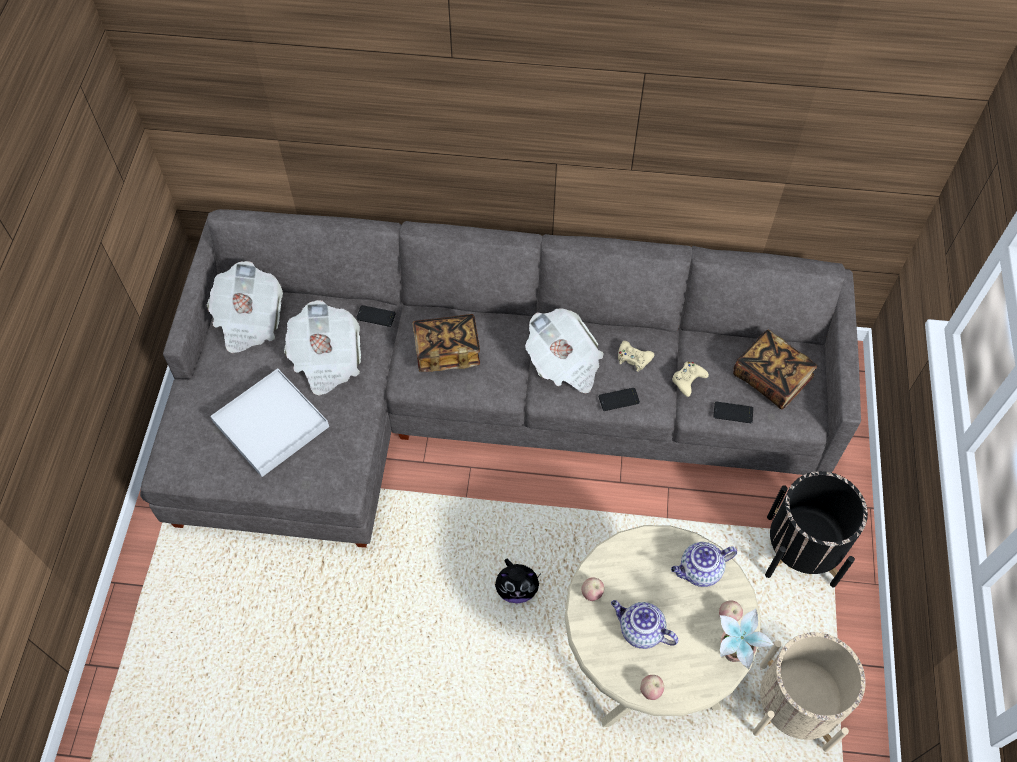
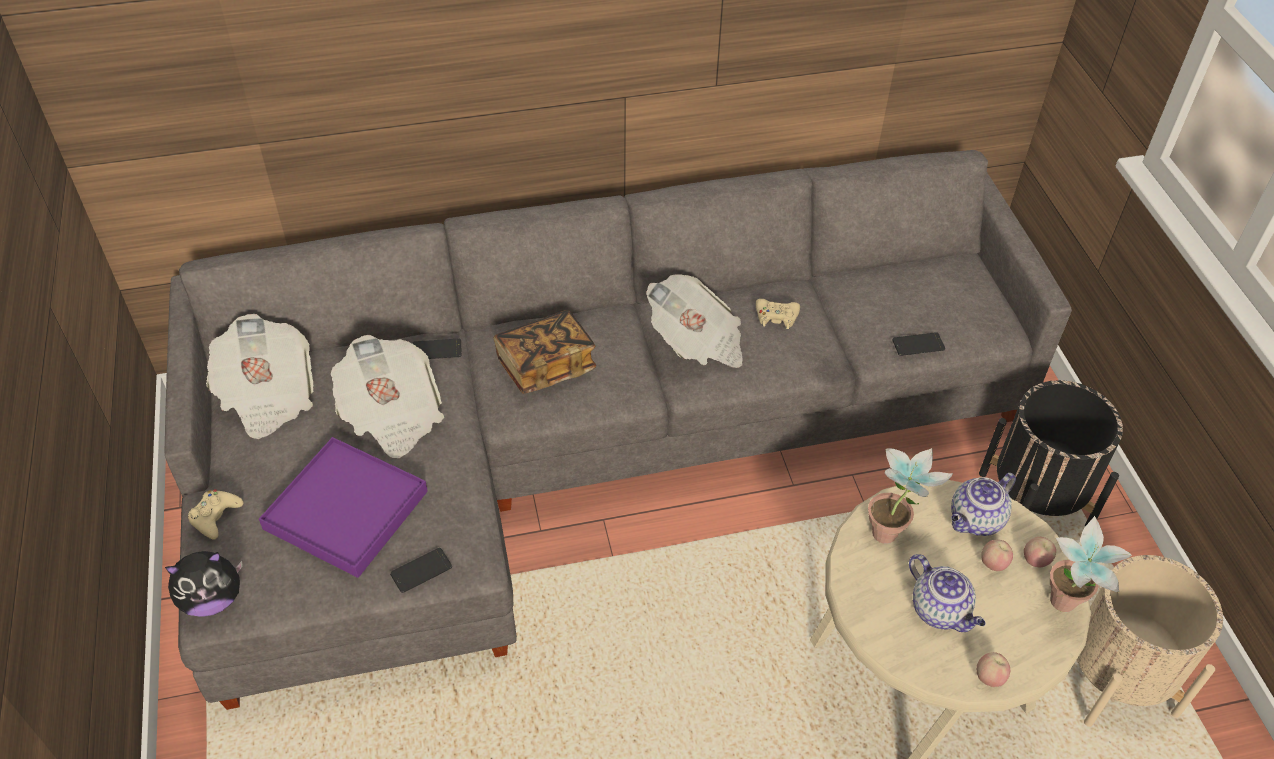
camera: 20 degrees left, 10 degrees down
white tray [210,368,329,477] -> purple tray [259,437,428,578]
plush toy [495,558,542,603] -> plush toy moved to [165,551,243,616]
apple [581,577,604,601] -> apple moved to [981,540,1013,571]
phone [598,388,640,411] -> phone moved to [390,548,452,593]
teapot [611,600,678,649] -> teapot turned 135 degrees counterclockwise [909,554,986,632]
beige game controller [672,362,709,397] -> beige game controller moved to [188,489,244,540]
book [733,330,817,409] -> none
none -> potted plant [868,448,953,544]

